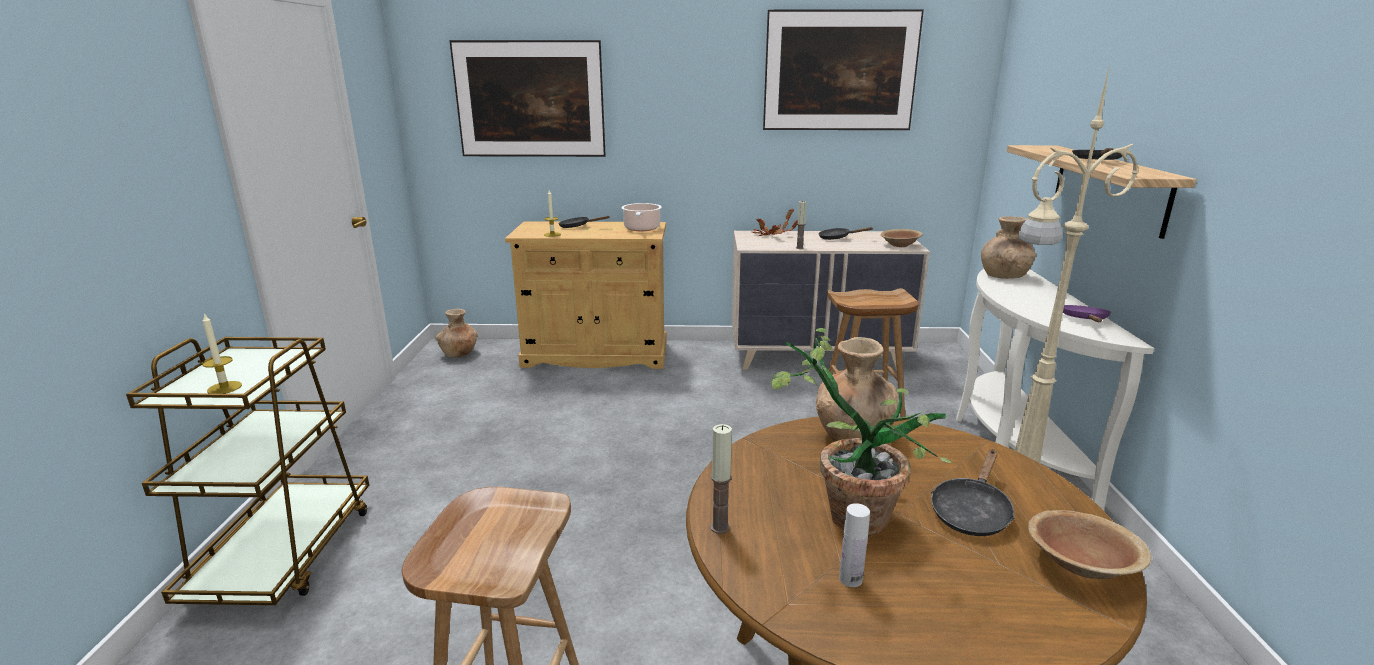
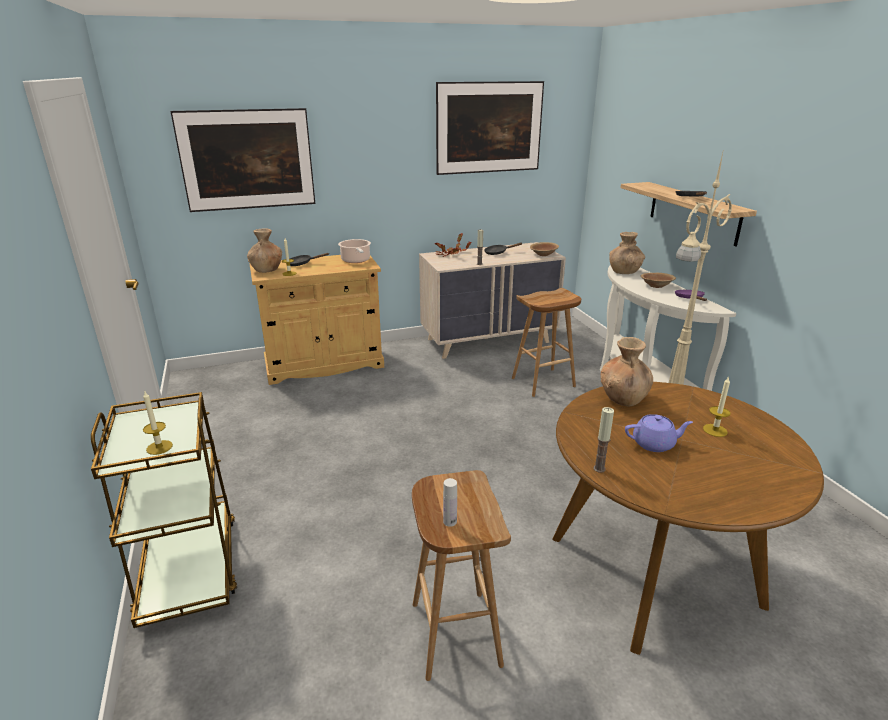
camera: 20 degrees left, 5 degrees up
brown vase [436,309,478,358] -> brown vase moved to [247,228,282,273]
potted plant [771,328,952,535] -> purple teapot [625,414,693,452]
white bottle [839,503,870,587] -> white bottle moved to [443,478,457,527]
black frying pan [931,449,1015,536] -> candle [703,376,731,437]
brown bowl [1028,510,1151,579] -> brown bowl moved to [641,273,676,288]

